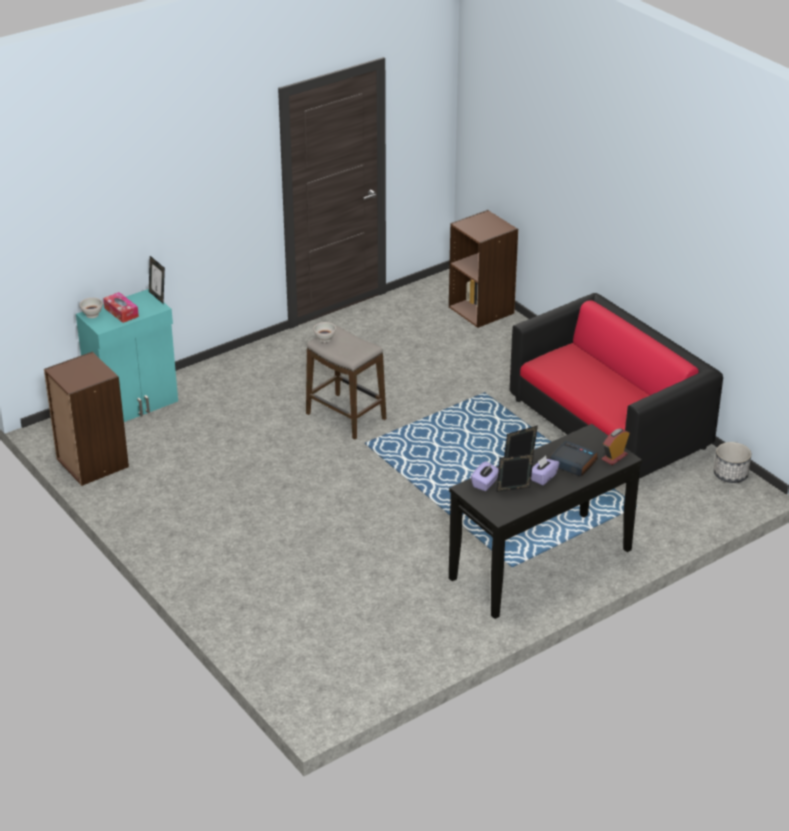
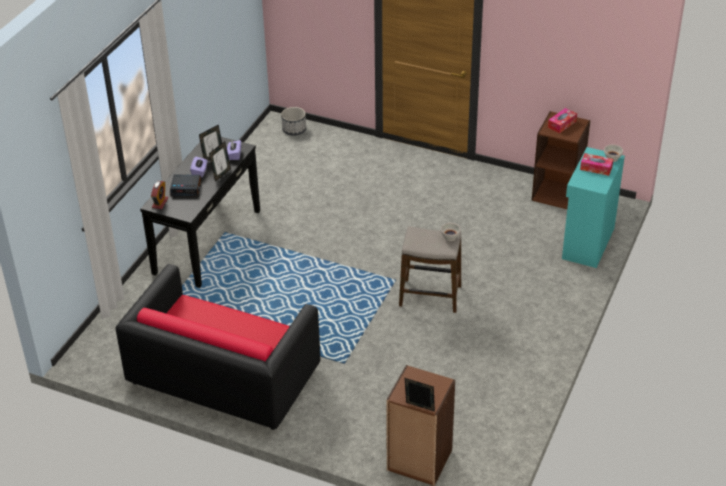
camera: 150 degrees right, 5 degrees up
picture frame [149,256,165,304] -> picture frame moved to [405,378,435,412]
planter [714,442,751,483] -> planter moved to [281,107,306,136]
none -> tissue box [548,108,577,133]

